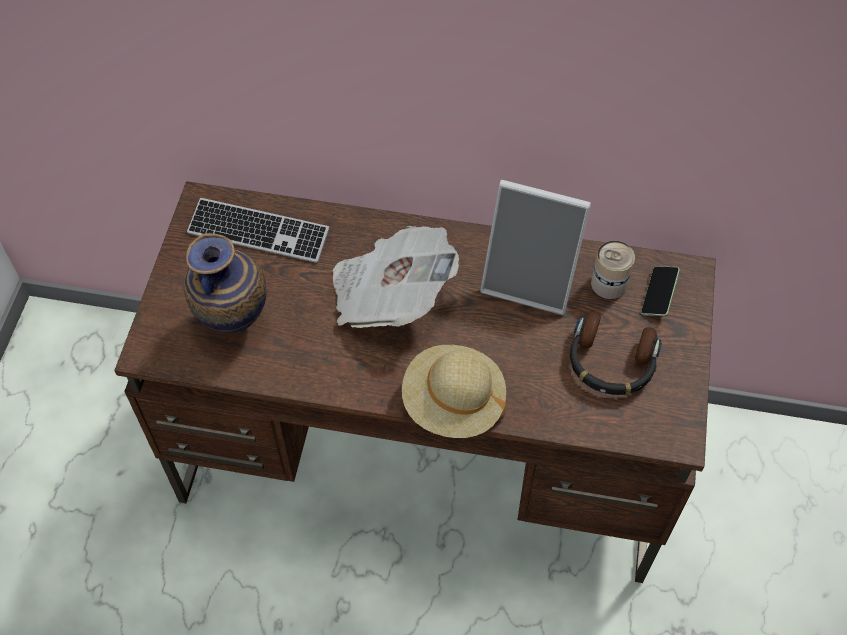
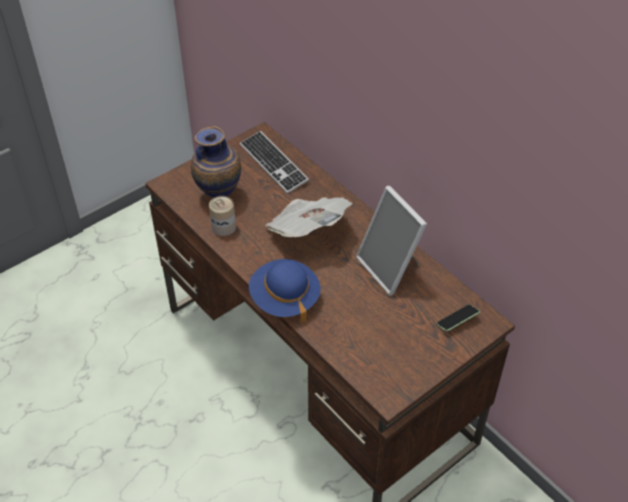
camera: 40 degrees right, 10 degrees down
beige hat [402,345,506,438] -> blue hat [249,259,321,323]
headphones [570,311,662,395] -> none
can [591,241,635,299] -> can moved to [209,196,236,236]

